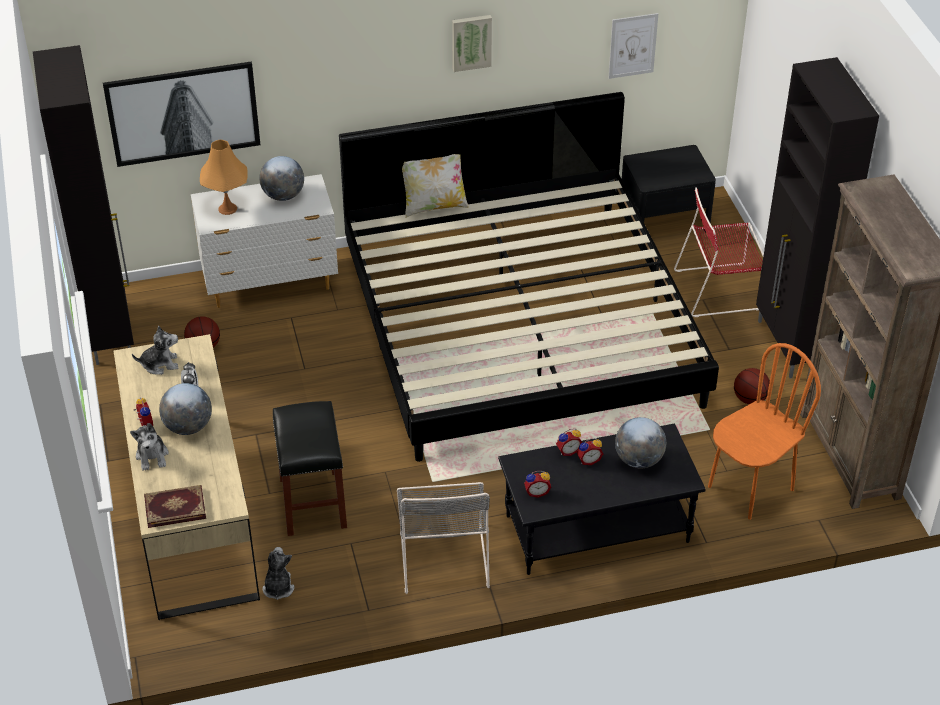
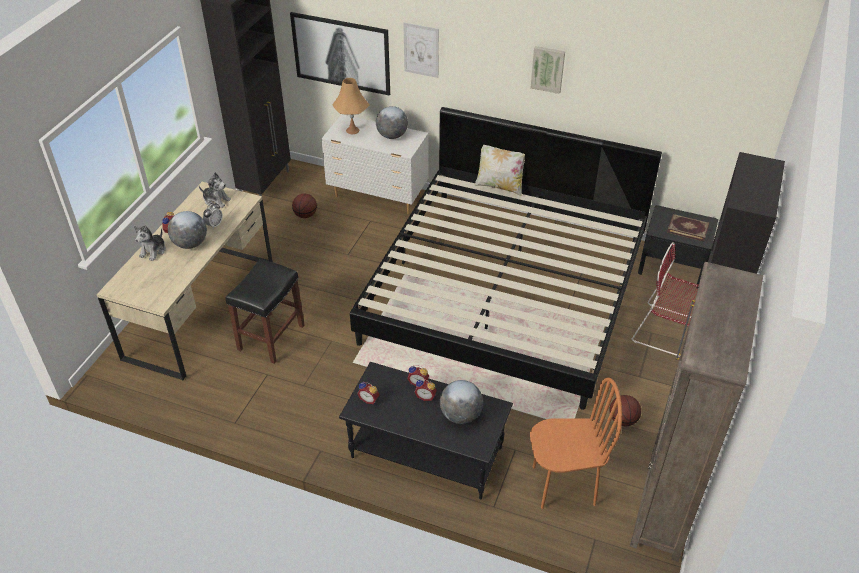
camera: 35 degrees right, 0 degrees up
book [144,485,206,528] -> book moved to [667,214,709,241]
plush toy [262,547,294,600] -> none
grey chair [397,482,490,594] -> none
picture [609,13,658,79] -> picture moved to [403,23,439,78]

